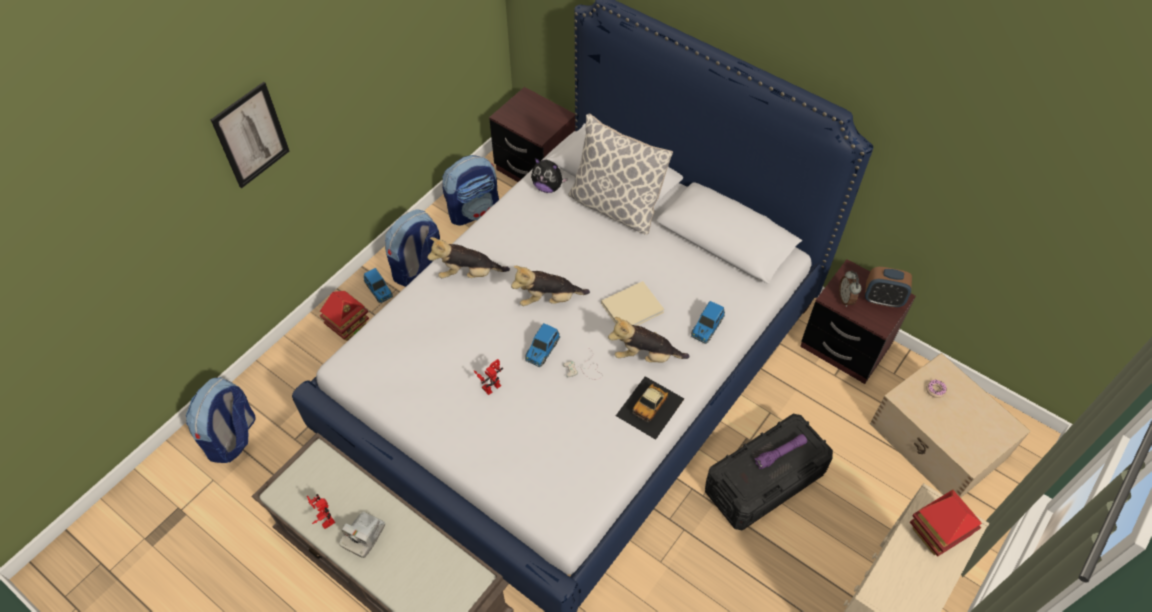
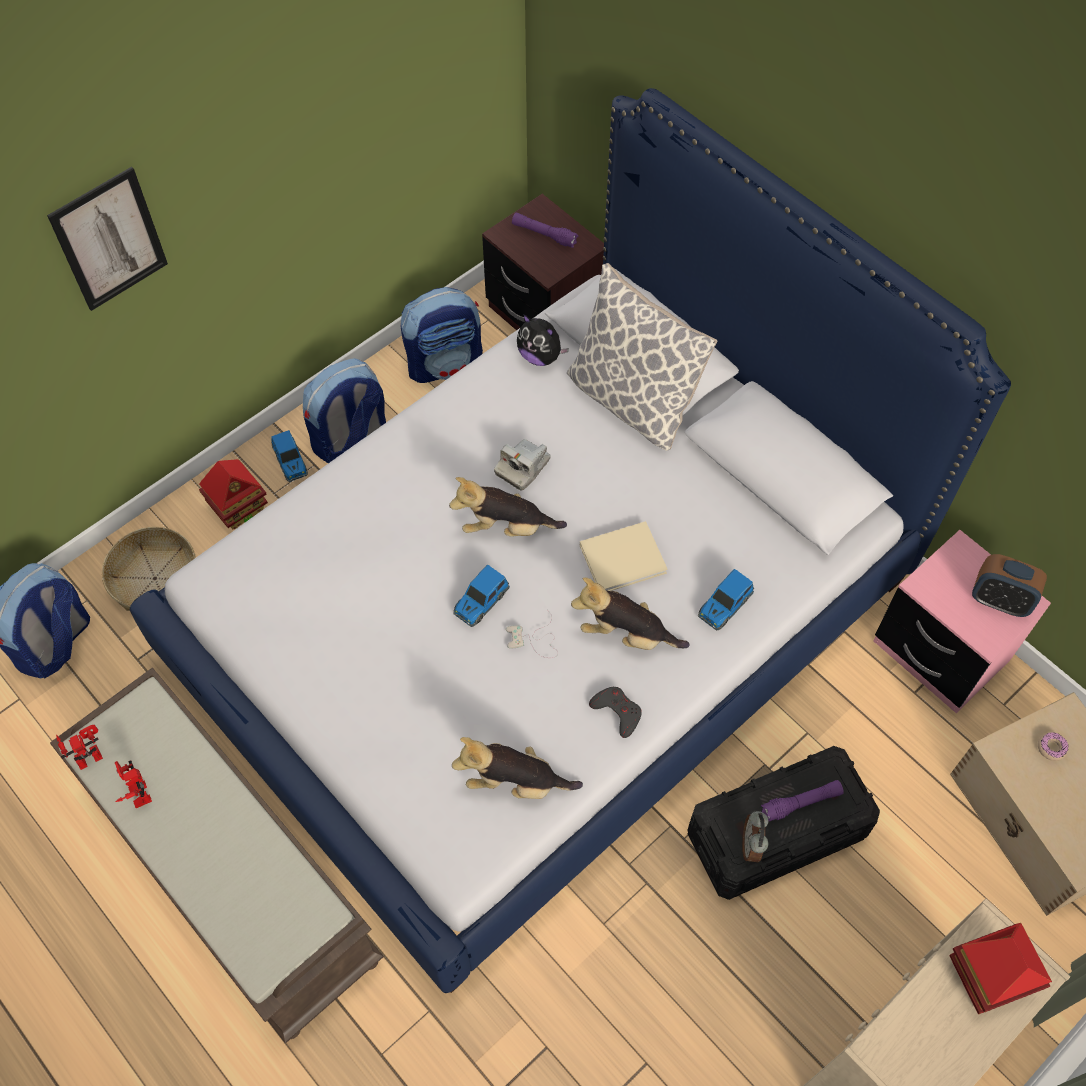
camera: 10 degrees right, 5 degrees up
camera [339,511,385,558] -> camera moved to [494,439,551,490]
plush toy [427,237,510,278] -> plush toy moved to [452,737,583,799]
toy robot [474,359,503,395] -> toy robot moved to [56,725,103,770]
toy car [616,376,684,440] -> grey game controller [589,687,642,738]
brown nightstand [800,259,916,384] -> pink nightstand [873,530,1051,713]
alarm clock [839,270,862,307] -> alarm clock moved to [742,811,769,862]
none -> basket [102,527,196,611]
none -> purple flashlight [512,213,578,248]

